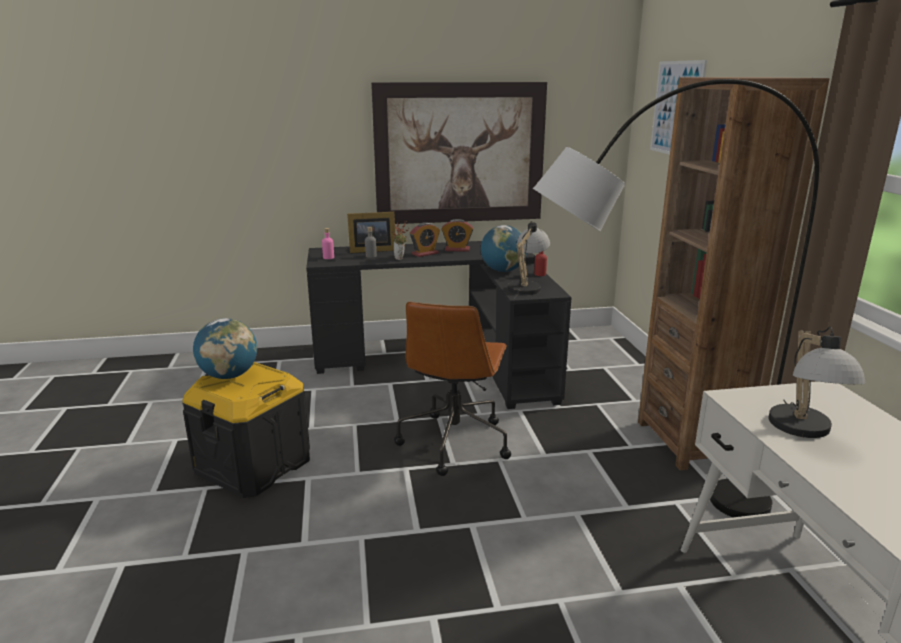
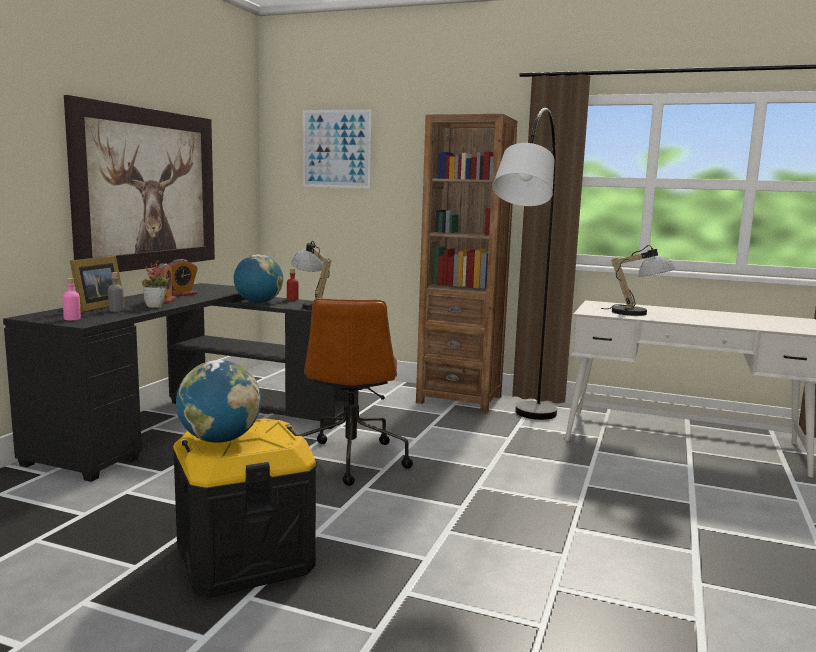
camera: 60 degrees left, 10 degrees down
brown office chair [394,302,511,476] -> brown office chair turned 45 degrees clockwise [298,299,413,486]

